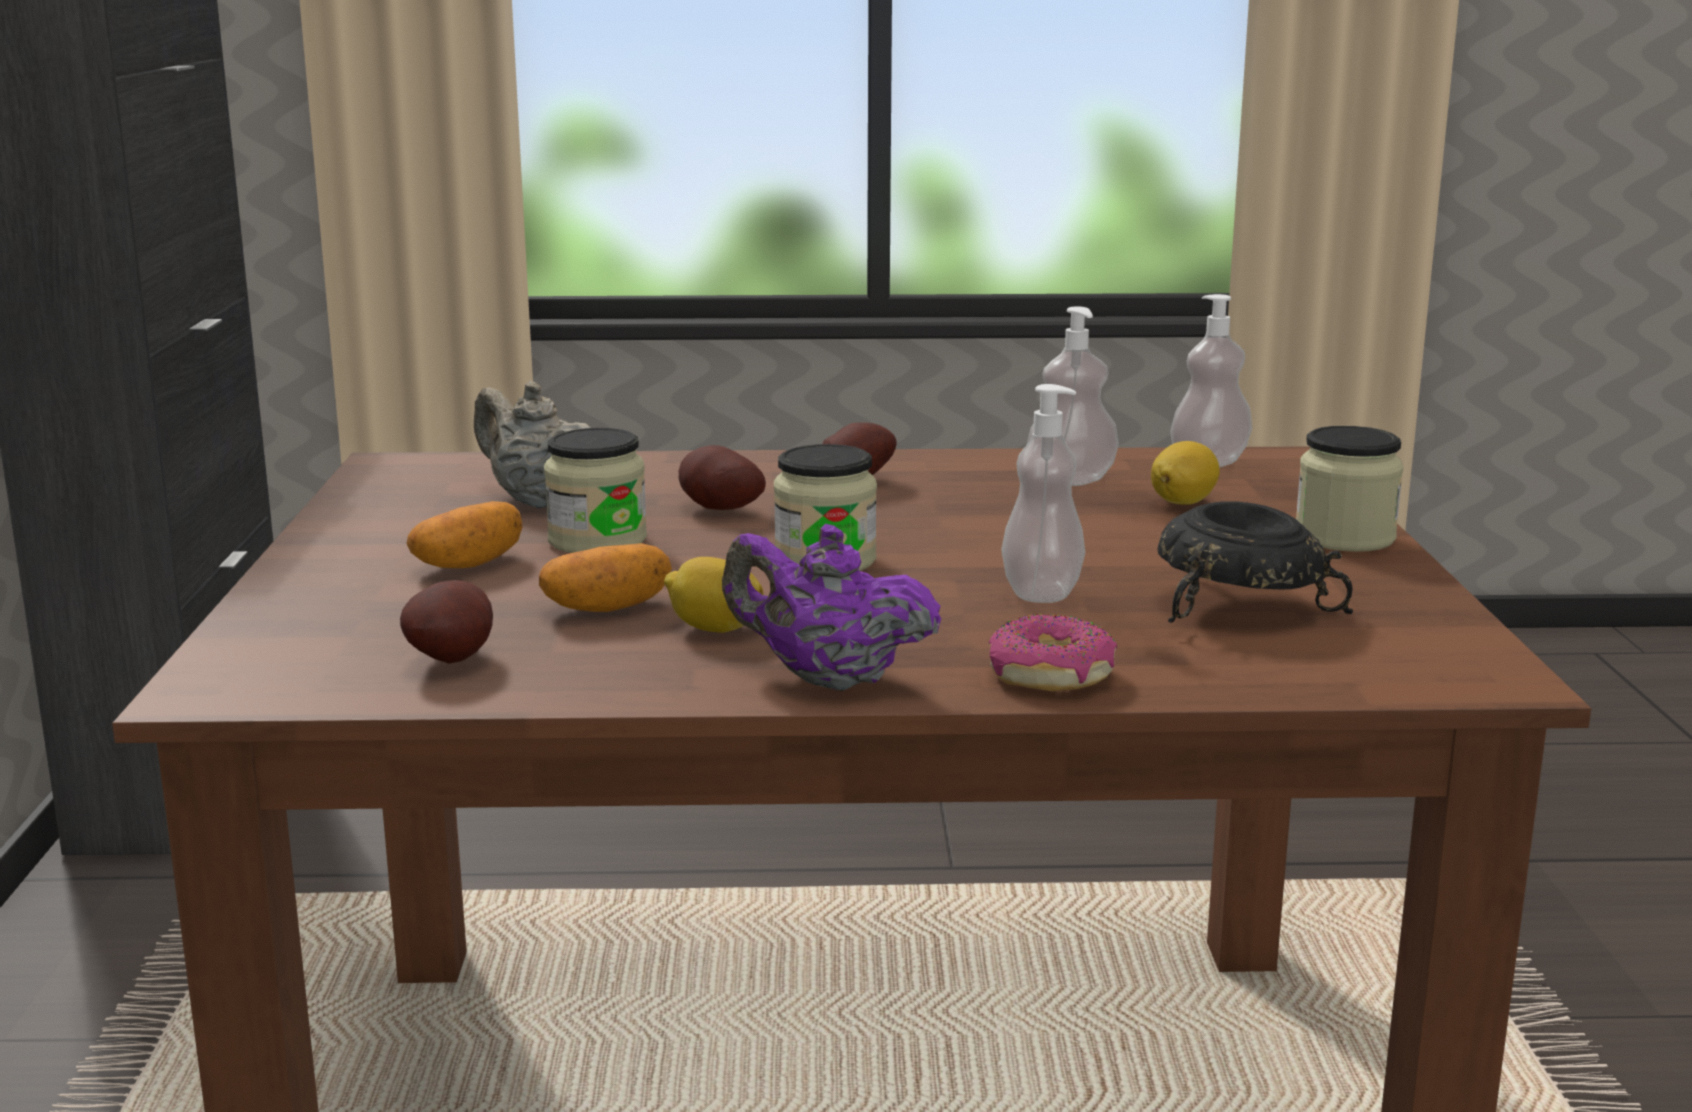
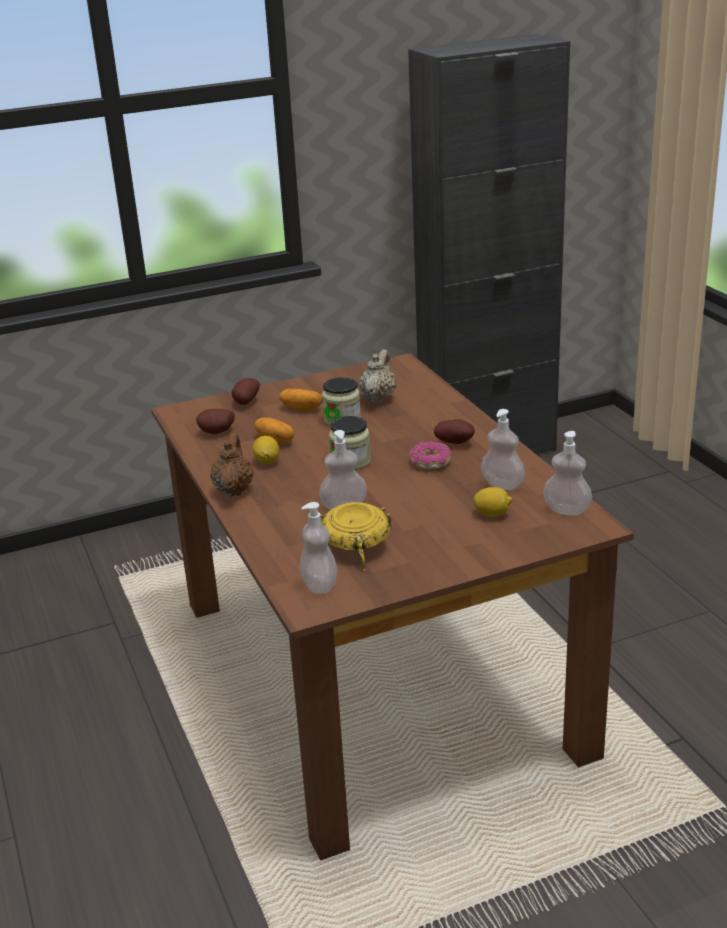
camera: 70 degrees right, 10 degrees up
potato [679,445,766,510] -> potato moved to [232,378,260,405]
purple teapot [722,524,941,691] -> brown teapot [210,433,253,496]
donut [989,614,1117,691] -> donut moved to [409,441,451,469]
black bowl [1158,501,1353,623] -> yellow bowl [320,502,392,572]
jar [1296,426,1403,552] -> none
none -> soap dispenser [300,502,337,594]

